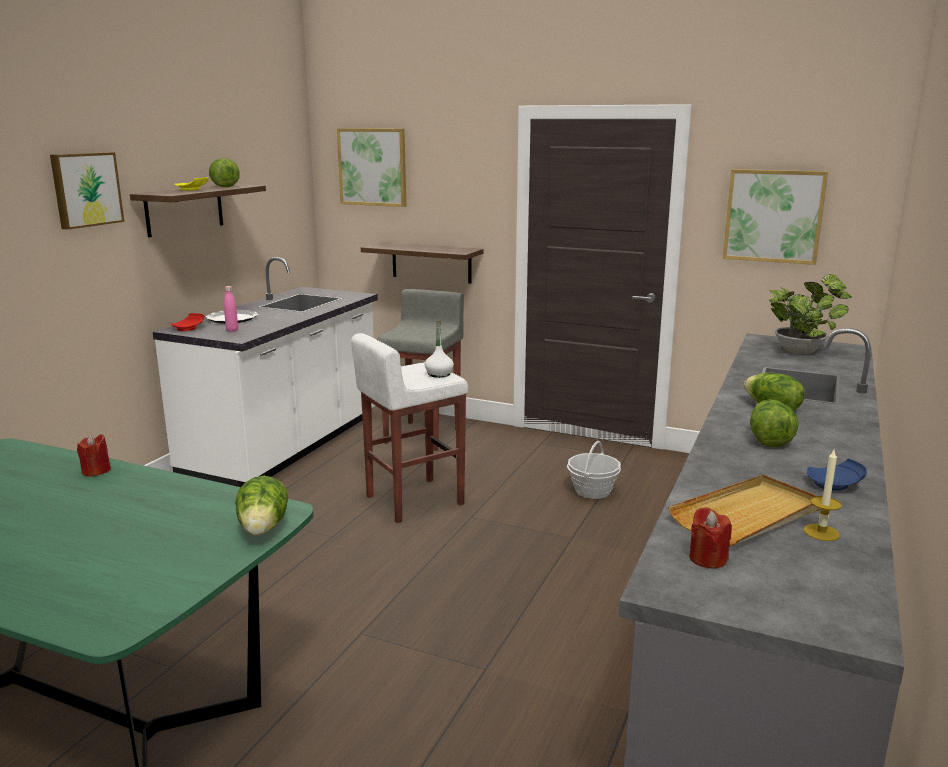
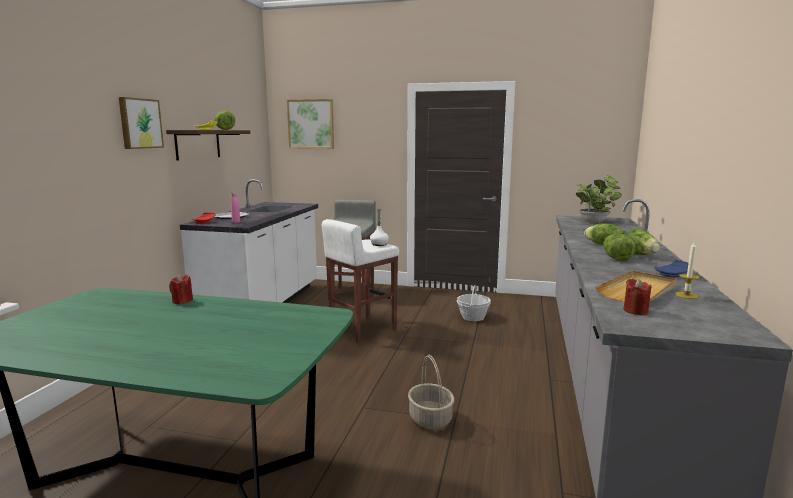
camera: 10 degrees left, 5 degrees down
lettuce [235,476,288,536] -> lettuce moved to [626,229,660,255]
shelf [361,242,484,283] -> none
picture [723,169,828,265] -> none
none -> basket [408,355,454,429]

